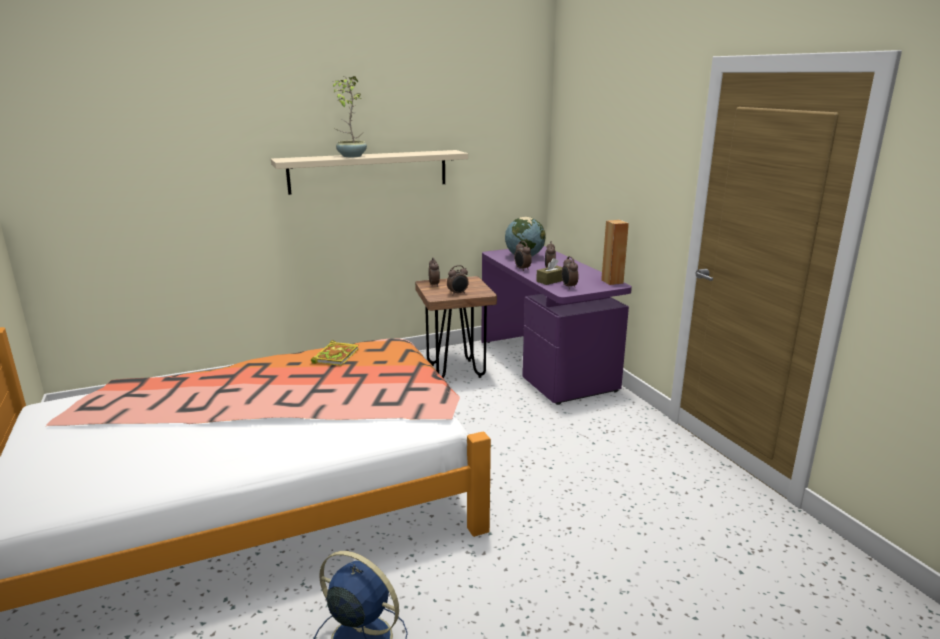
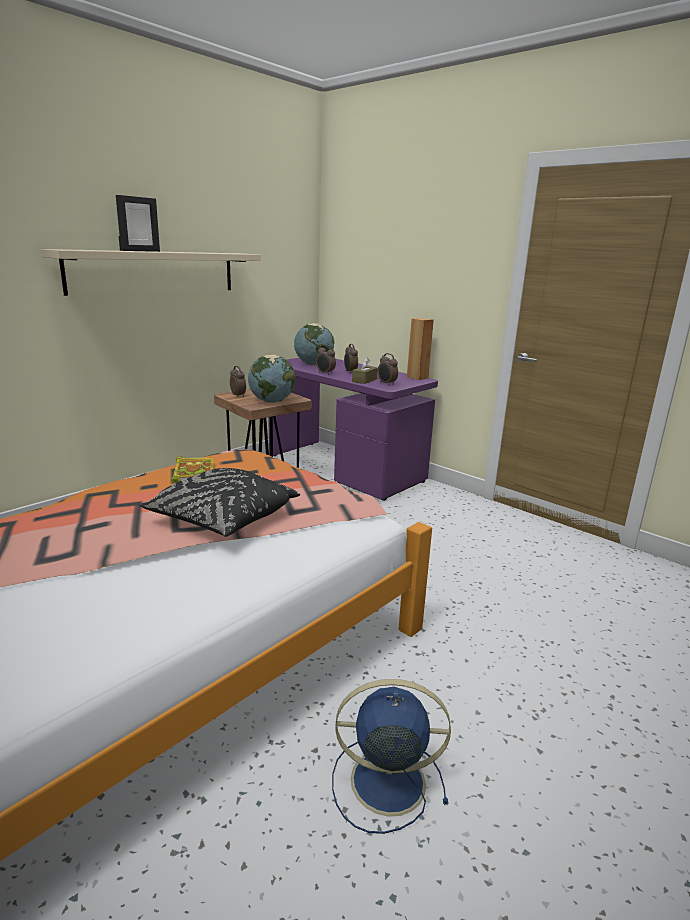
camera: 25 degrees left, 0 degrees up
potted plant [333,76,367,157] -> picture frame [116,195,160,252]
alarm clock [447,265,469,295] -> globe [248,355,296,403]
none -> black pillow [139,468,300,537]

